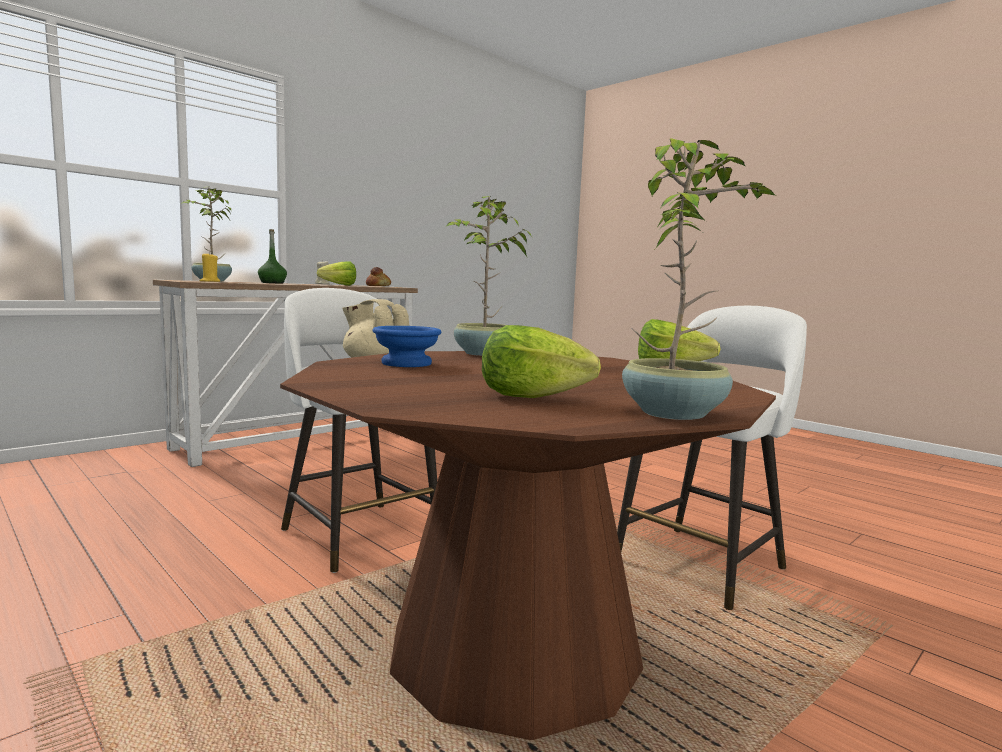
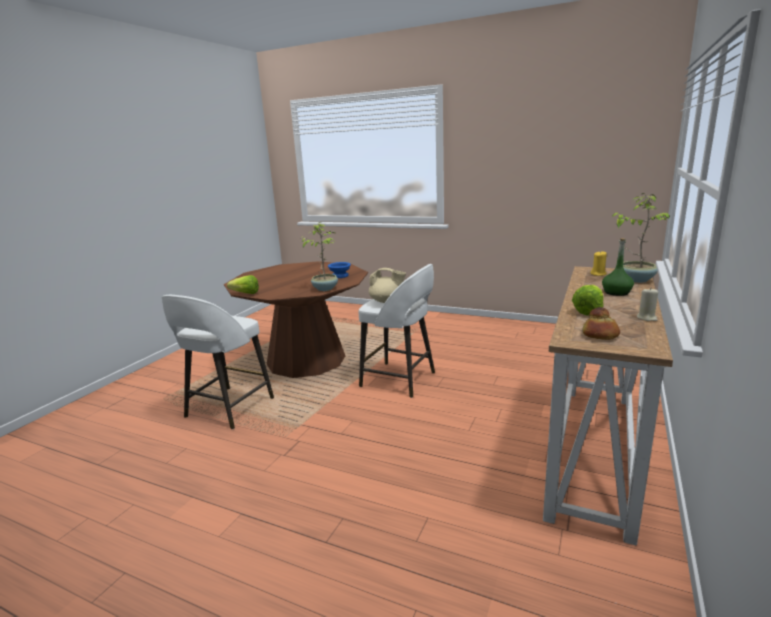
camera: 160 degrees right, 10 degrees up
lettuce [482,325,601,398] -> none
potted plant [622,138,776,420] -> none

